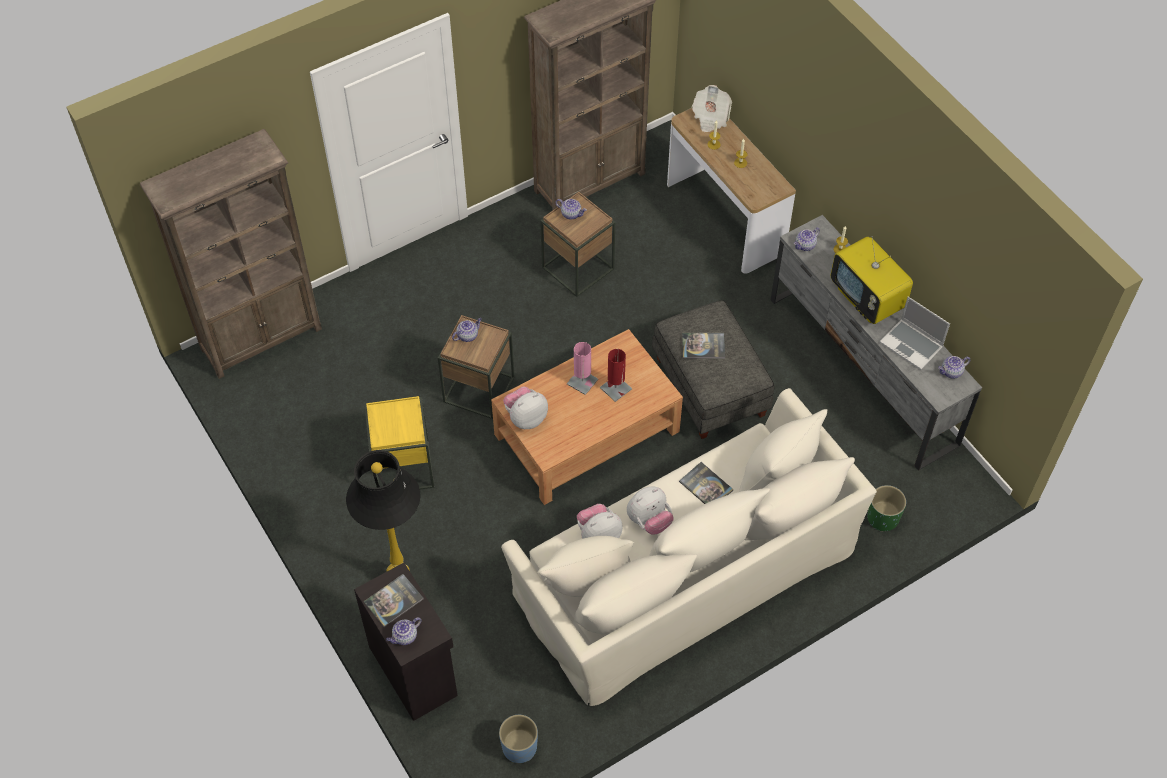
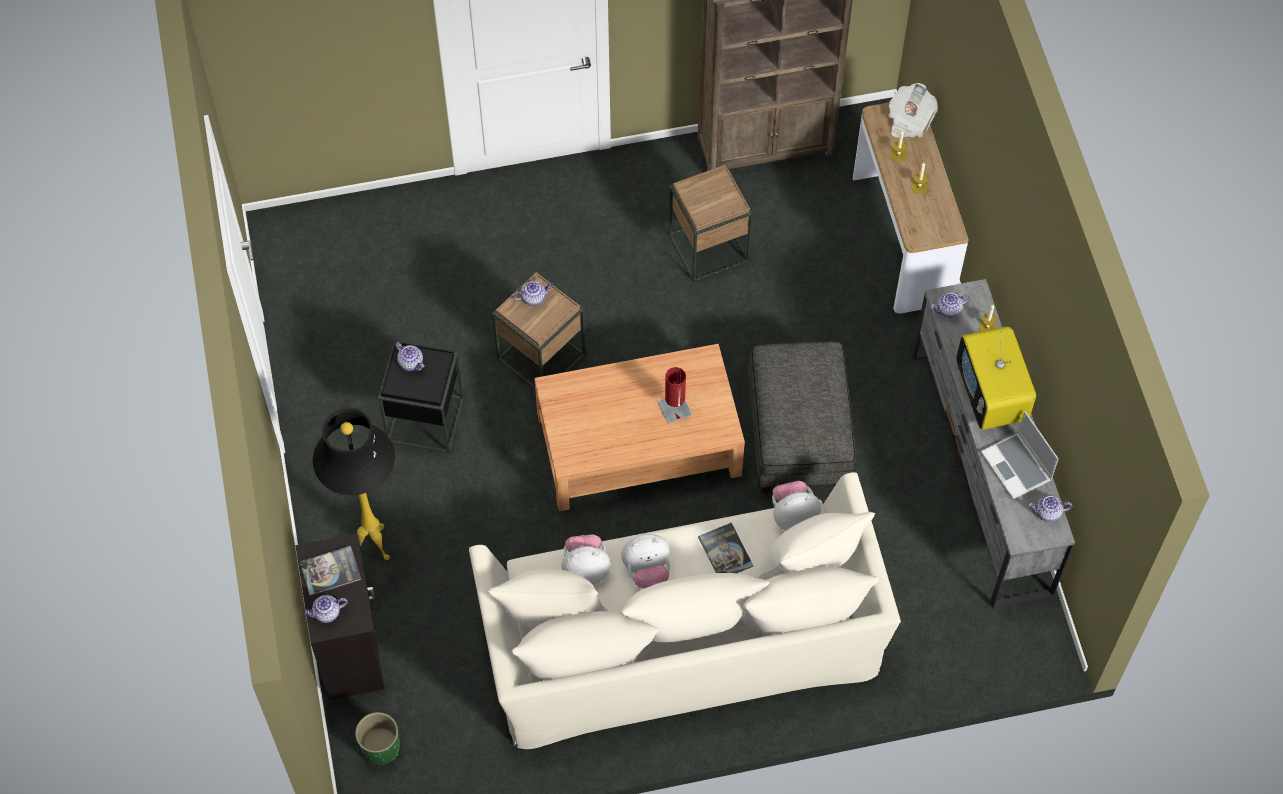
camera: 20 degrees right, 5 degrees up
brown bookcase [140,129,322,379] -> none
yellow side table [364,396,434,490] -> black side table [378,342,464,453]
blue planter [499,715,538,763] -> none
plush toy [503,386,548,429] -> plush toy moved to [772,481,821,531]
teapot [556,199,587,219] -> teapot moved to [395,342,424,371]
pink table lamp [567,342,598,395] -> none
book [682,333,725,359] -> none
green planter [867,485,906,532] -> green planter moved to [355,712,400,765]

